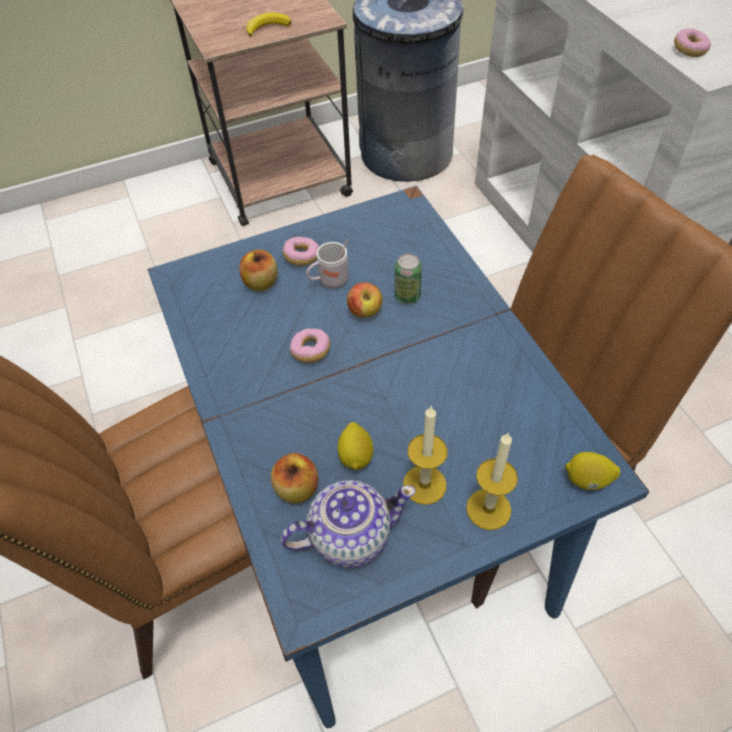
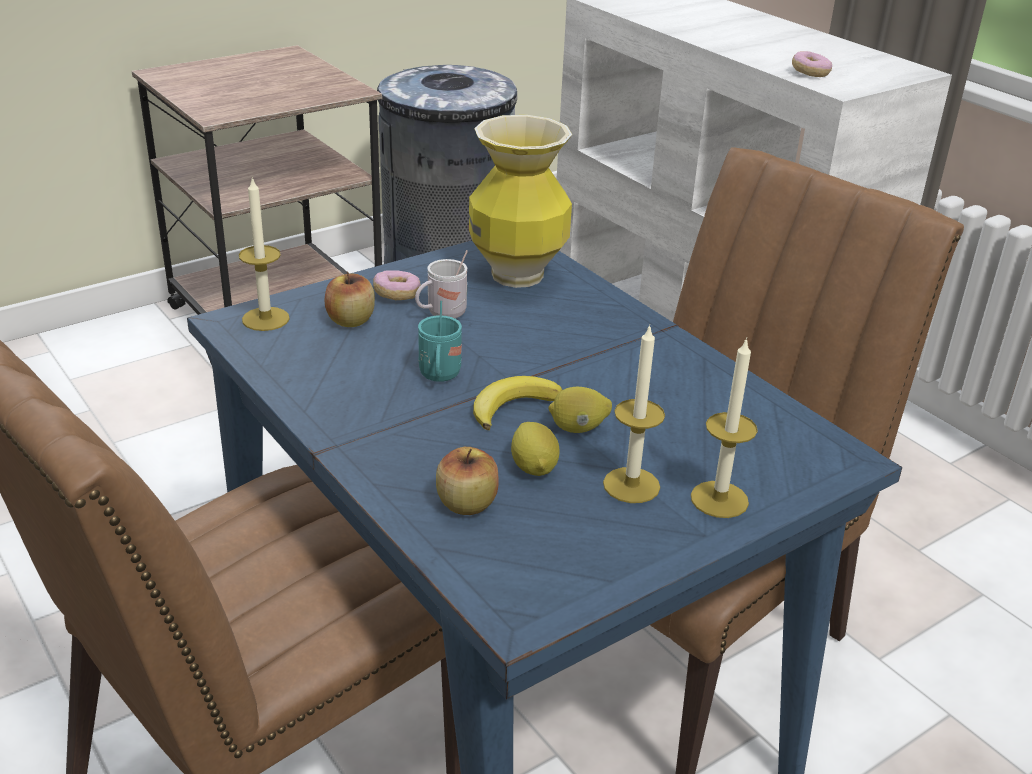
camera: 15 degrees left, 20 degrees down
banana [246,13,291,37] -> banana moved to [473,376,562,430]
teapot [280,480,416,568] -> none
donut [290,328,330,363] -> turquoise mug [418,301,462,382]
apple [347,282,382,317] -> none
can [395,253,422,304] -> none
lemon [565,452,620,490] -> lemon moved to [549,387,612,433]
none -> candle [239,177,290,331]
none -> vase [469,115,572,288]

